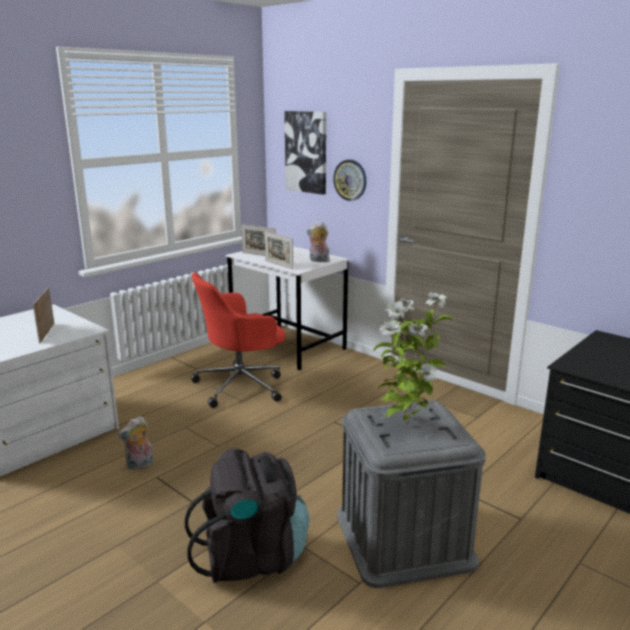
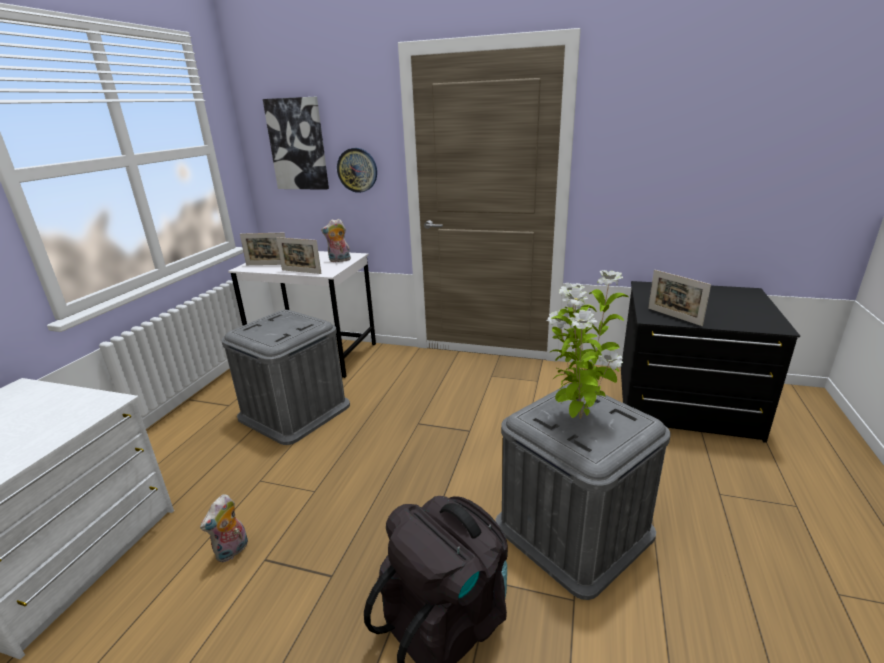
camera: 25 degrees left, 5 degrees up
picture frame [33,287,54,343] -> picture frame moved to [648,270,711,326]
red office chair [191,272,285,408] -> grey storage box [221,310,350,445]

